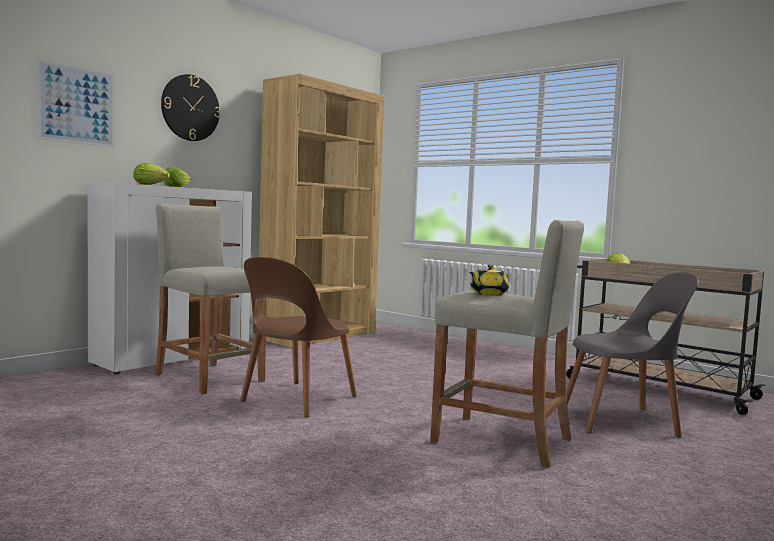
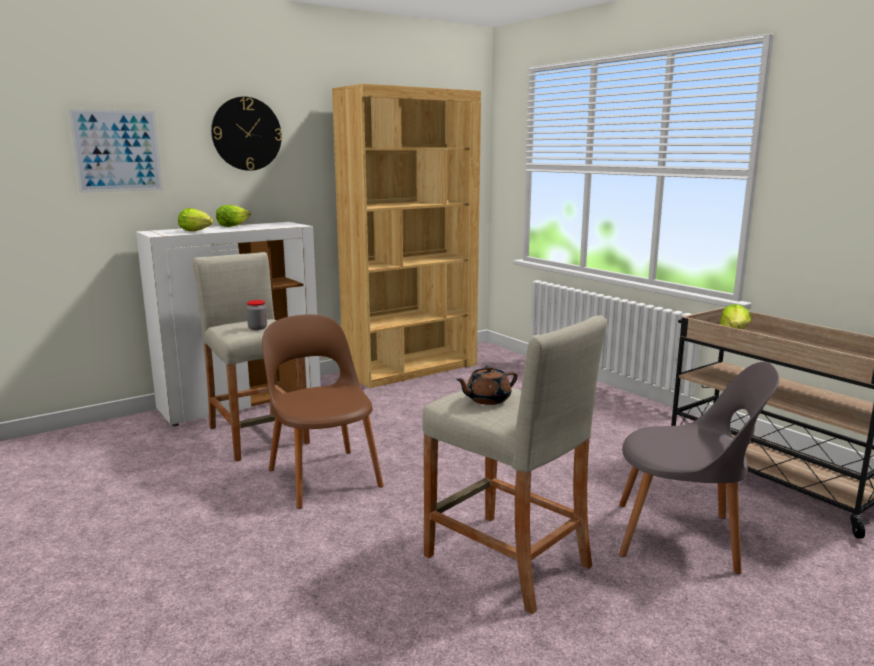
camera: 15 degrees right, 10 degrees up
brown chair [240,257,357,417] -> brown chair turned 105 degrees clockwise [262,314,384,509]
yellow teapot [470,265,509,295] -> brown teapot [455,366,518,405]
none -> jar [247,300,267,330]

